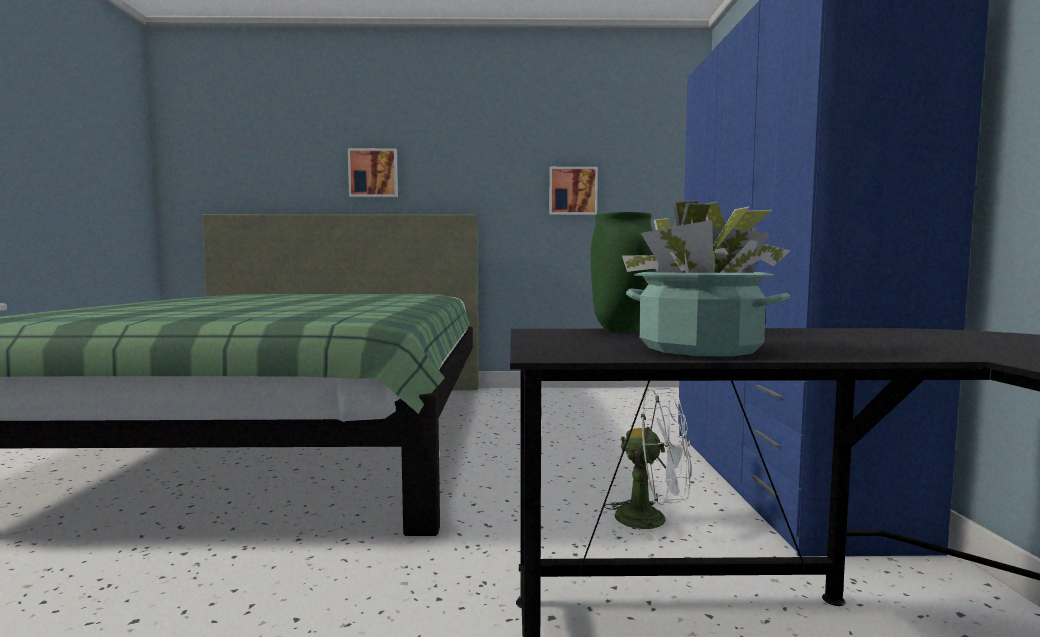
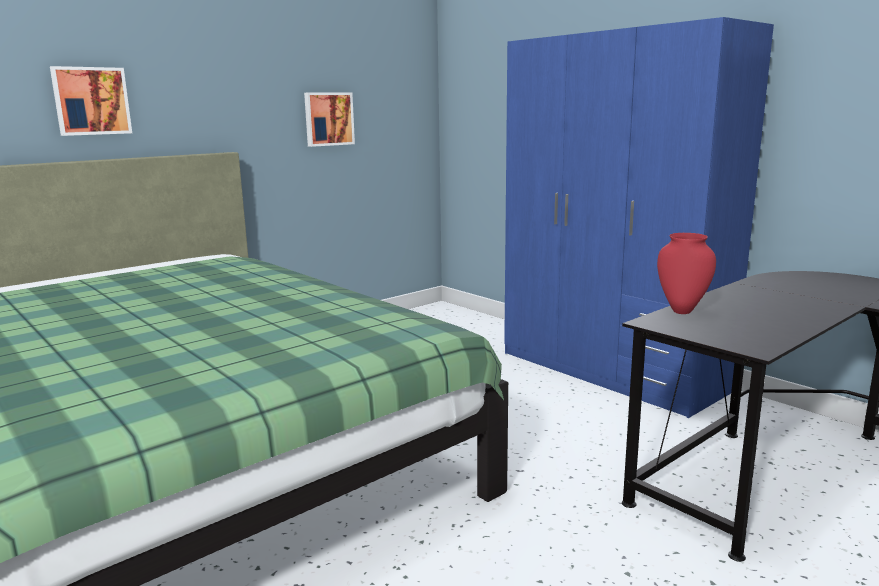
camera: 40 degrees left, 10 degrees up
green vase [590,212,656,333] -> red vase [657,233,716,314]
white fan [604,388,692,541] -> none
potted plant [622,200,791,357] -> none

